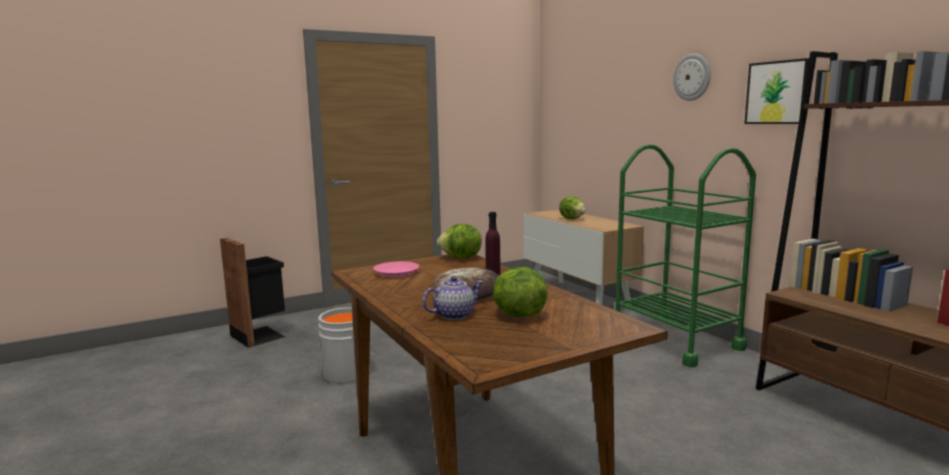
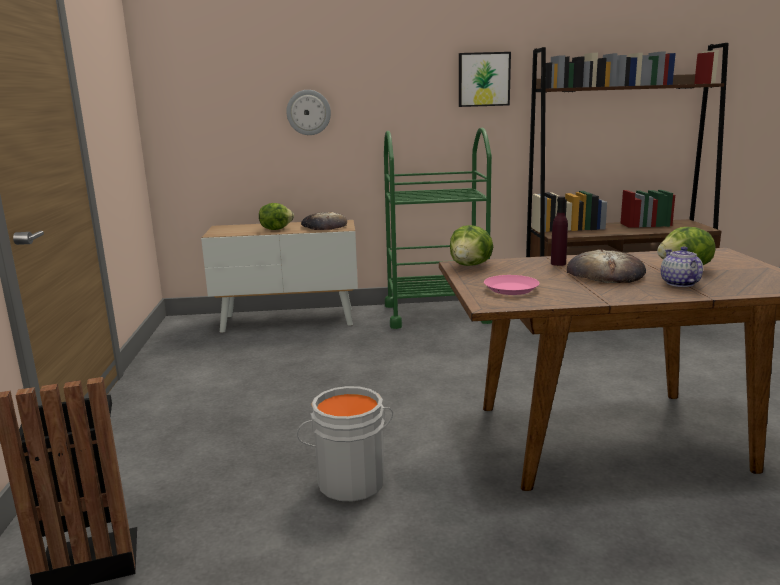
camera: 65 degrees left, 5 degrees up
wall clock [673,54,711,101] -> wall clock moved to [286,90,331,135]
none -> bread [301,212,347,230]

